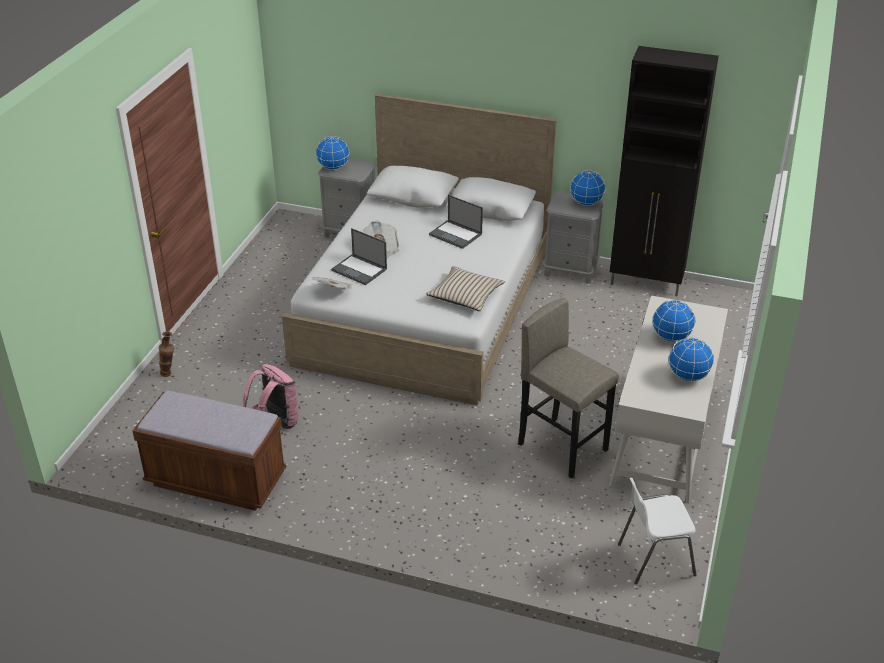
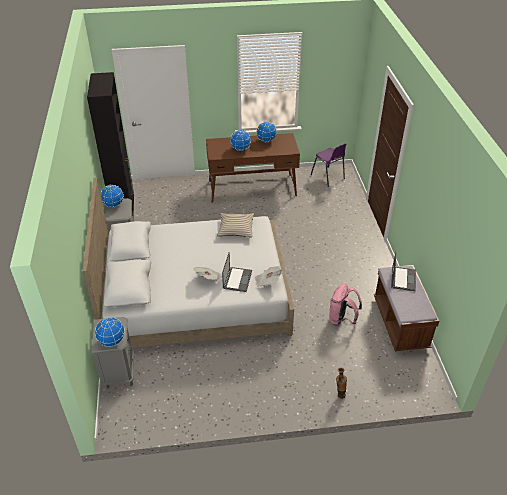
camera: 115 degrees left, 5 degrees up
laptop [429,195,483,249] -> laptop moved to [391,252,416,291]
grey stool [518,298,619,479] -> none
white desk [609,296,728,504] -> brown desk [206,133,300,203]
white chair [618,478,697,584] -> purple chair [311,143,347,187]

